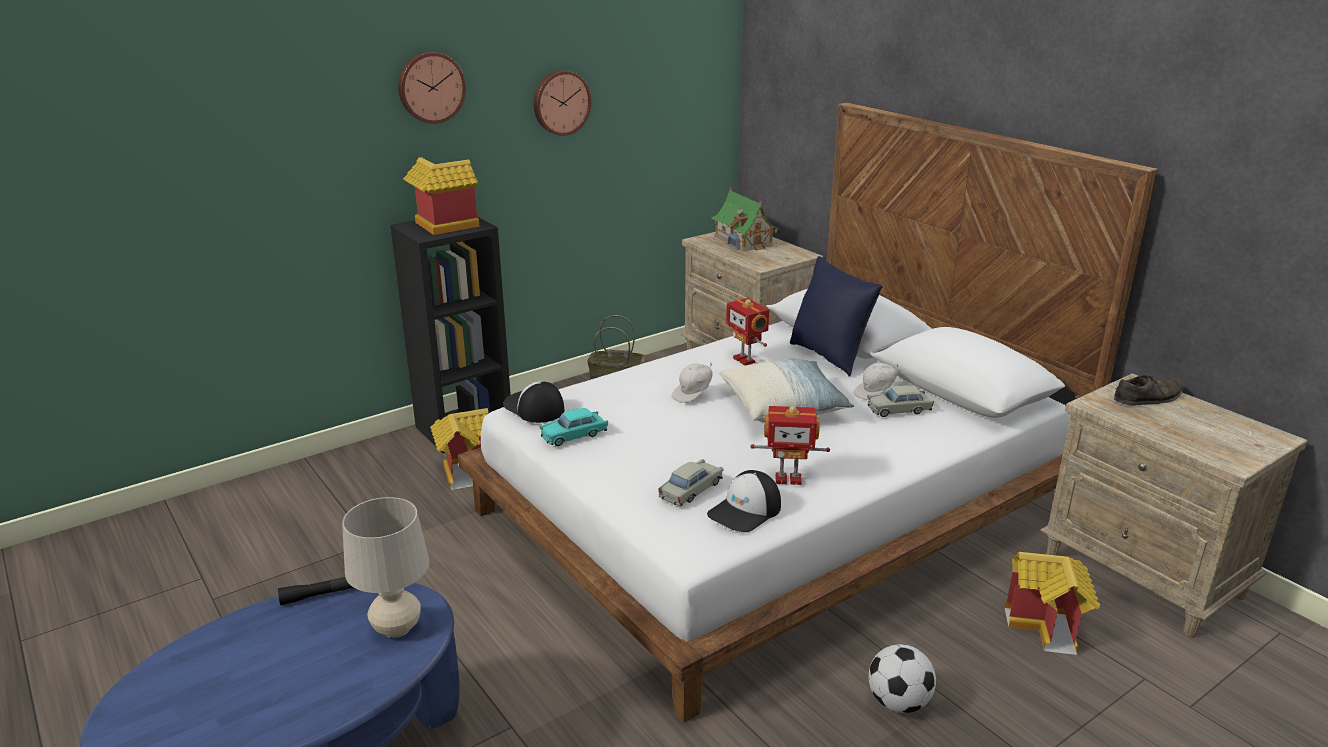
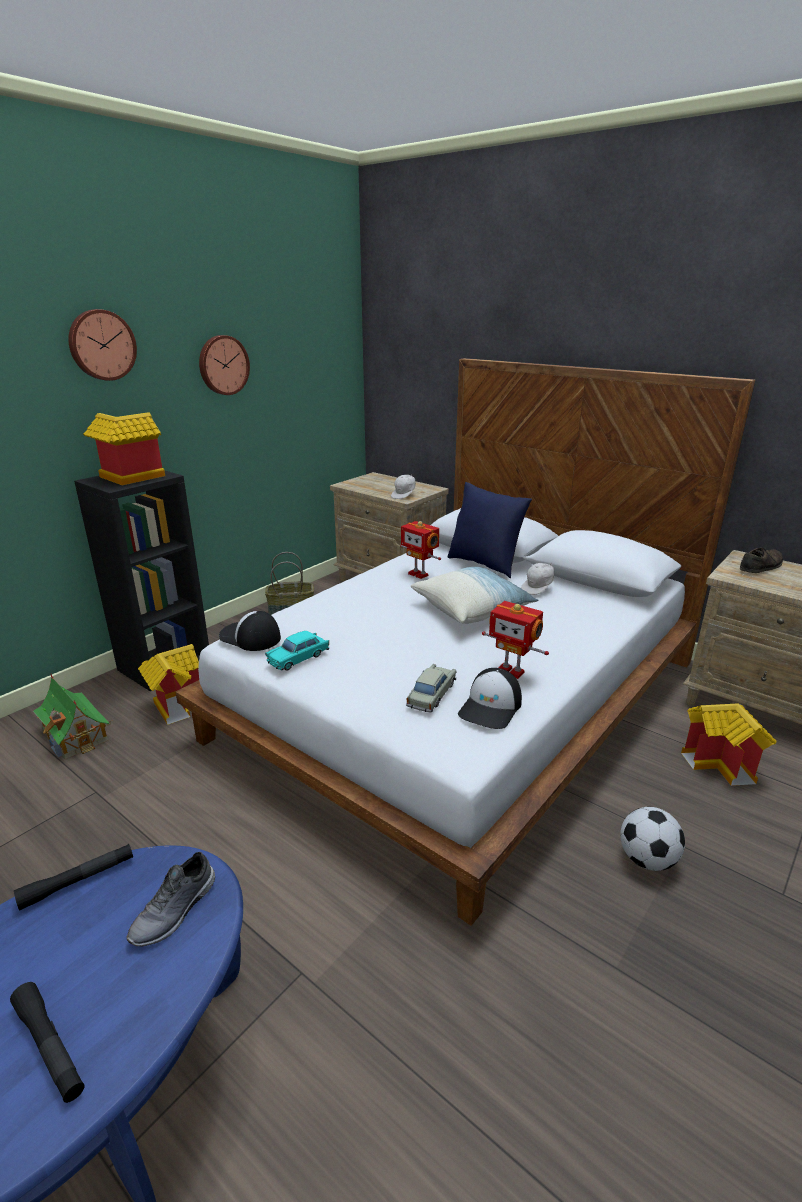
camera: 15 degrees left, 0 degrees up
beige table lamp [342,497,429,638] -> grey shoe [126,852,215,946]
white cap [672,363,713,403] -> white cap moved to [391,475,416,499]
toy house [711,187,779,251] -> toy house moved to [33,674,112,759]
toy robot [750,406,830,485] -> toy robot turned 45 degrees clockwise [482,601,549,679]
beige toy car [867,385,934,417] -> none
none -> black flashlight [10,982,85,1103]

